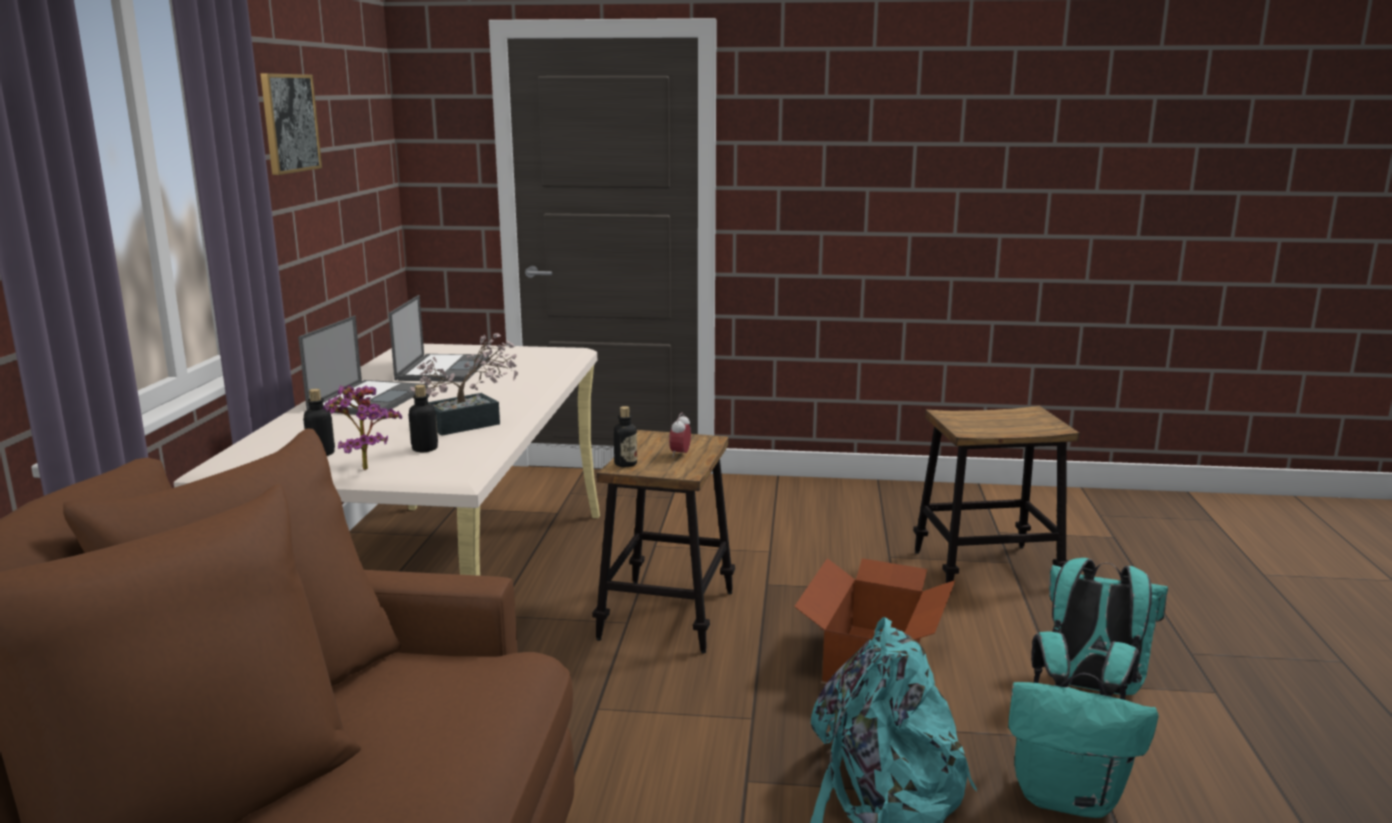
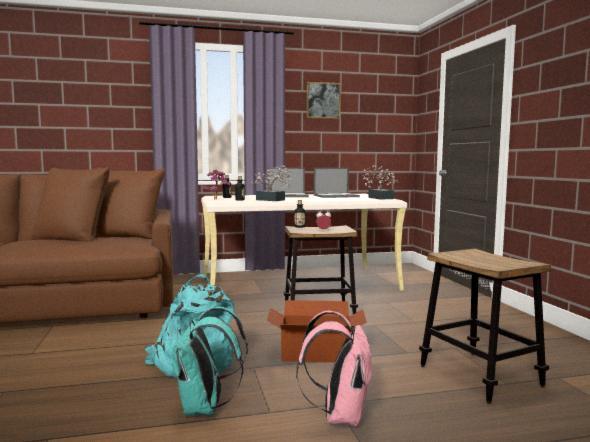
camera: 70 degrees right, 10 degrees down
turquoise backpack [1049,558,1168,695] -> pink backpack [296,311,373,427]
none -> potted plant [362,165,399,200]

